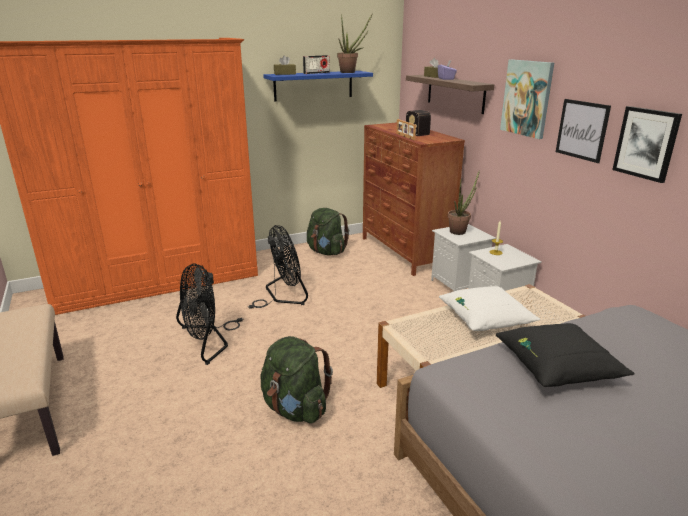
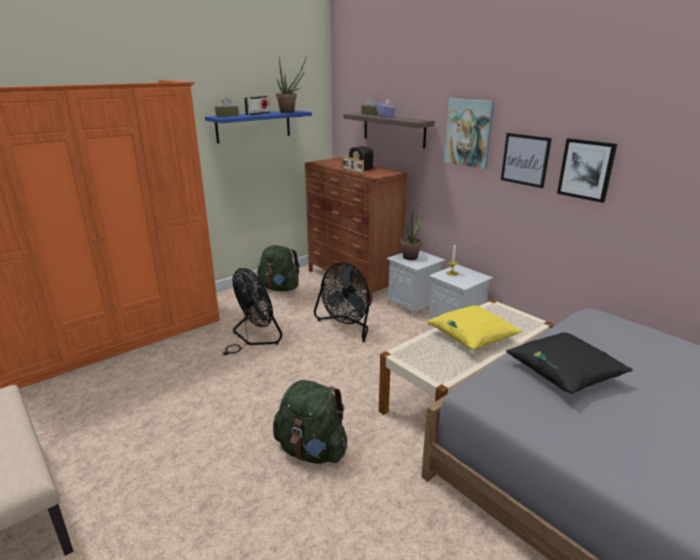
camera: 15 degrees left, 0 degrees up
black fan [176,263,243,365] -> black fan moved to [314,262,372,342]
white pillow [439,286,540,331] -> yellow pillow [427,305,522,350]

